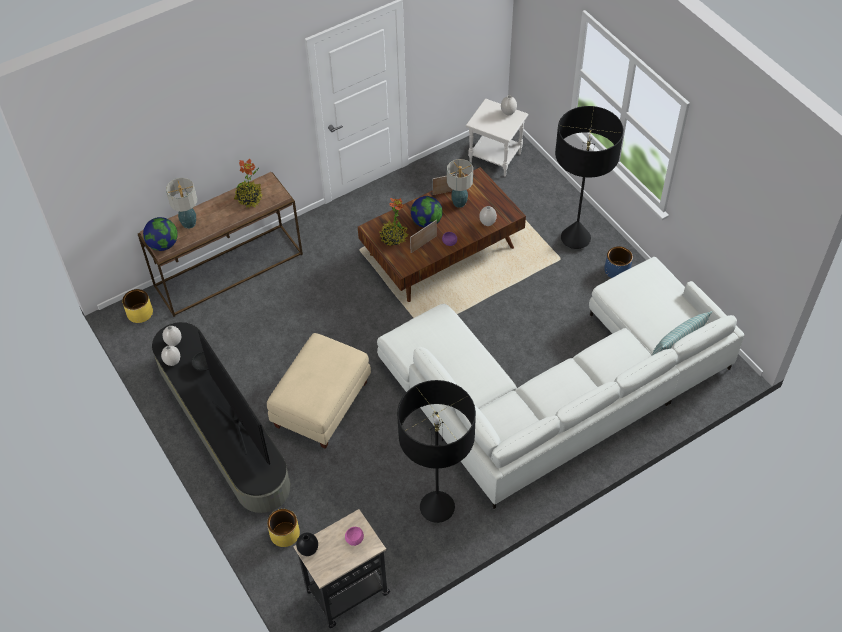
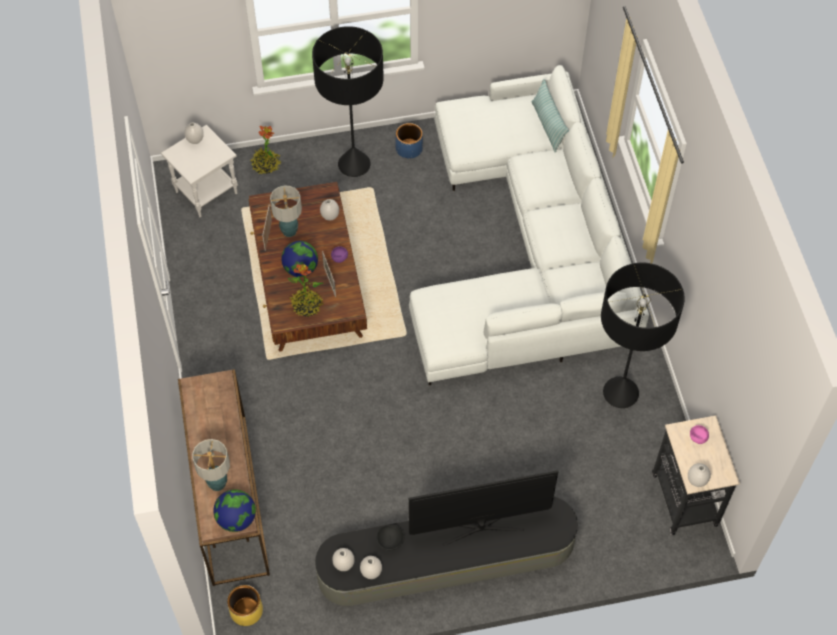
camera: 70 degrees left, 5 degrees up
potted plant [234,159,262,208] -> potted plant moved to [251,126,281,174]
beige ottoman [267,333,371,449] -> none
yellow planter [267,509,300,547] -> none
black vase [296,532,318,556] -> white vase [688,463,711,487]

